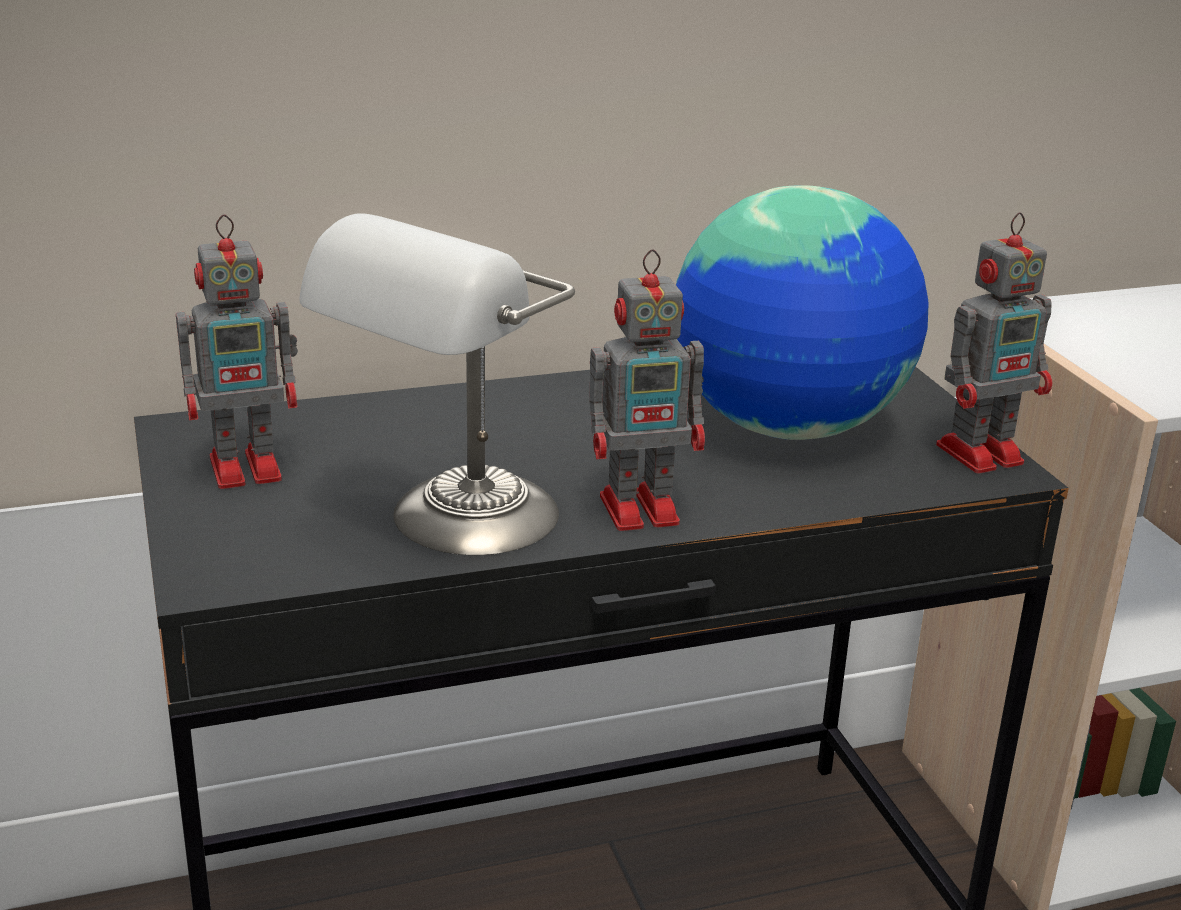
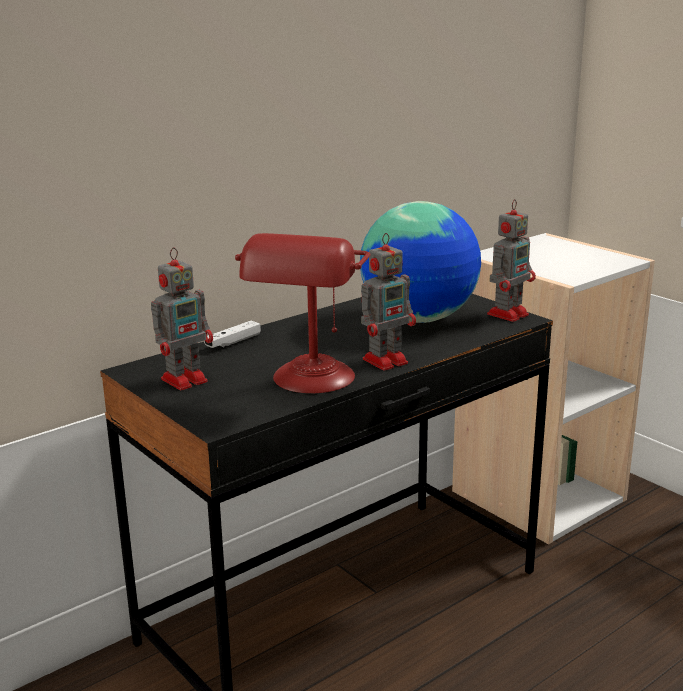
camera: 20 degrees left, 5 degrees down
white table lamp [299,213,575,555] -> red table lamp [235,233,370,393]
none -> white game controller [204,321,261,348]

